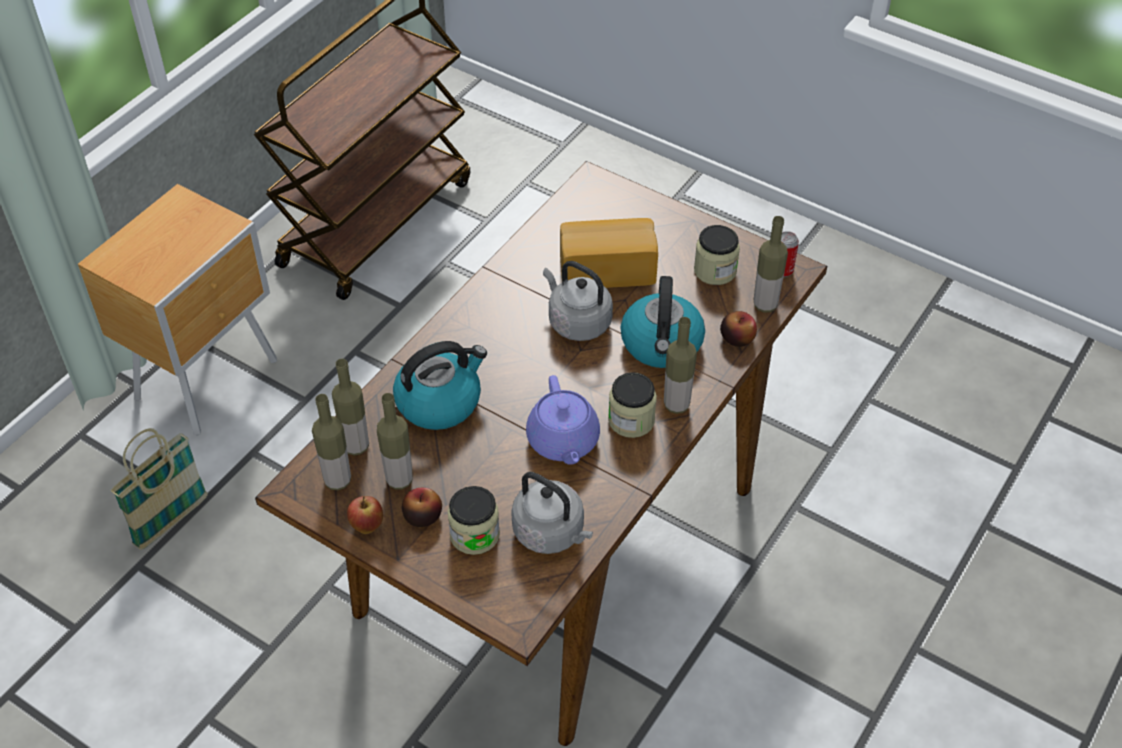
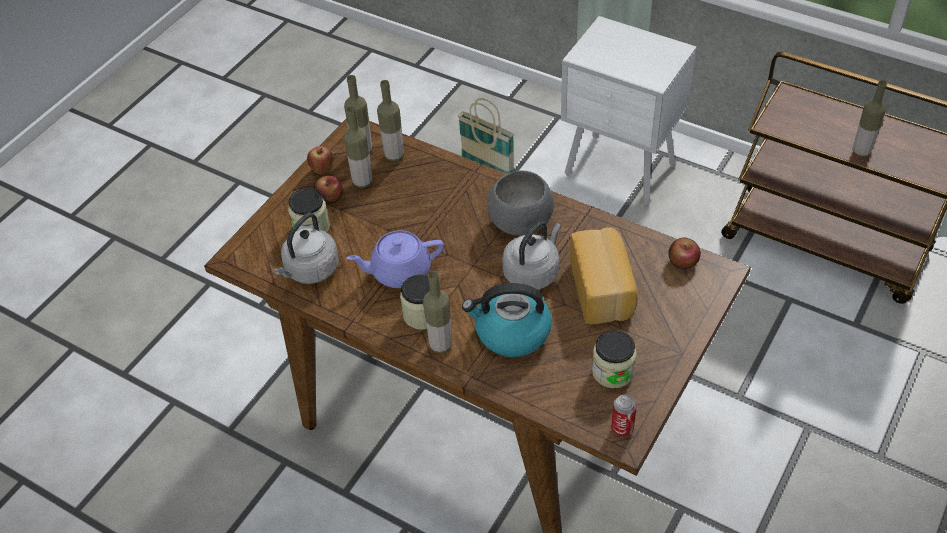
camera: 90 degrees right, 0 degrees up
brown nightstand [78,184,277,436] -> white nightstand [561,16,697,206]
kettle [393,341,487,430] -> none
apple [720,311,757,347] -> apple moved to [669,238,701,269]
bottle [754,216,788,312] -> bottle moved to [852,80,887,157]
none -> grey bowl [487,171,554,236]

